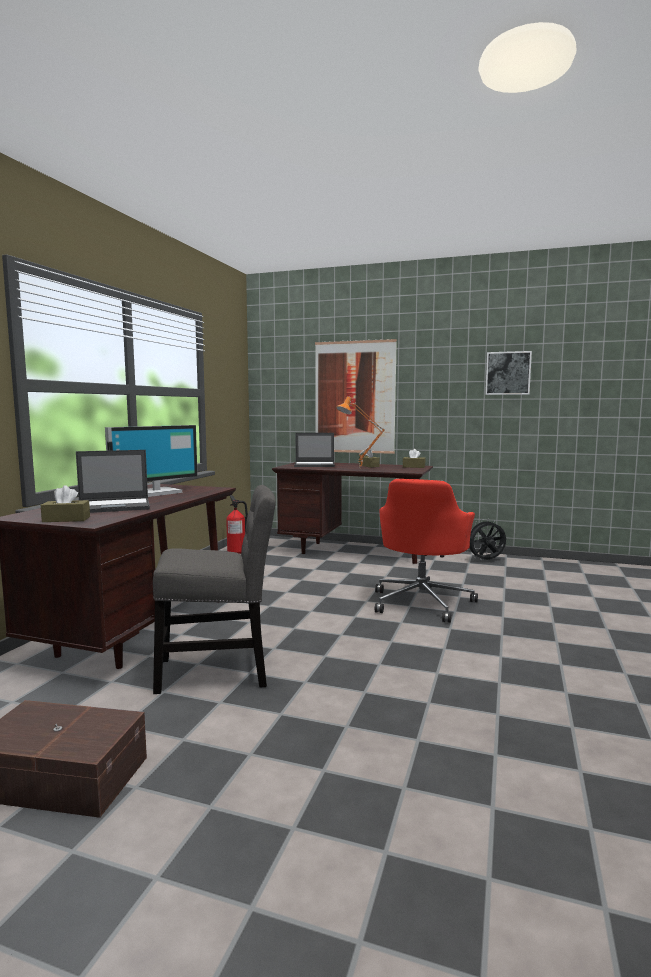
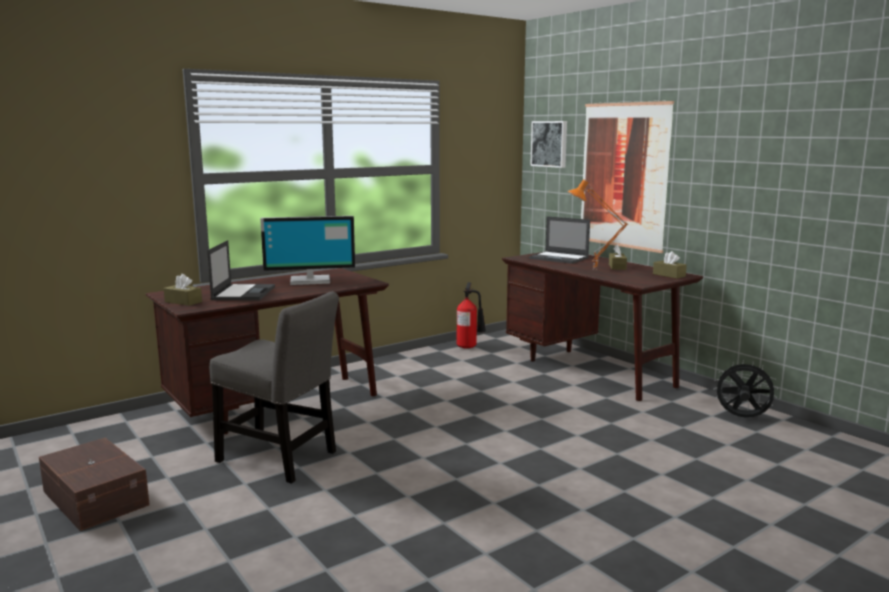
camera: 35 degrees right, 5 degrees up
laptop [76,450,150,513] -> laptop turned 105 degrees counterclockwise [207,240,275,300]
red office chair [375,479,478,623] -> none
picture [485,351,532,395] -> picture moved to [530,121,567,168]

